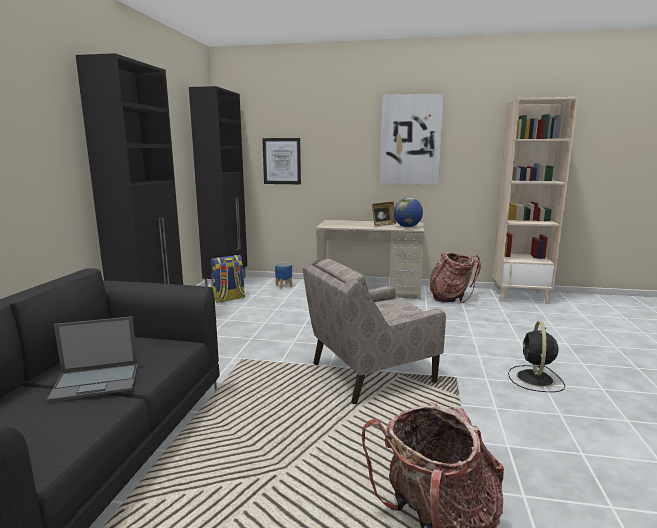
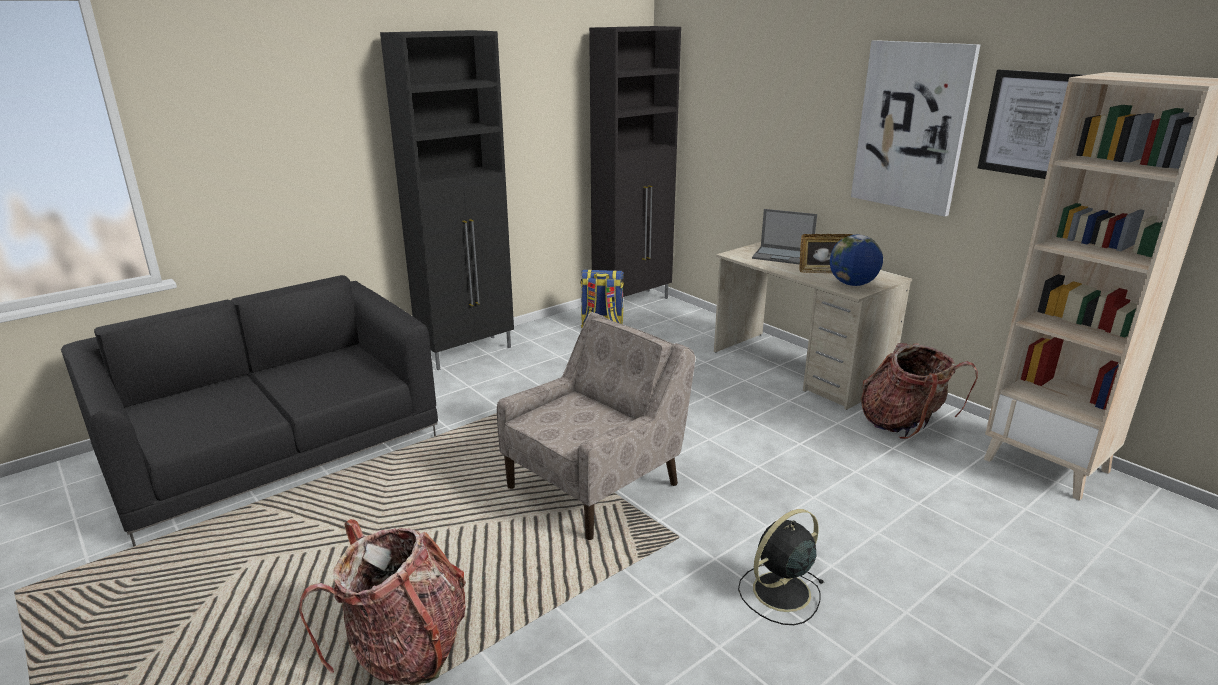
camera: 40 degrees right, 10 degrees up
laptop [47,317,138,402] -> laptop moved to [752,209,817,264]
picture [262,138,301,184] -> picture moved to [978,70,1083,179]
planter [275,262,292,289] -> none
beige armchair [303,258,446,404] -> beige armchair turned 120 degrees clockwise [497,312,695,540]

